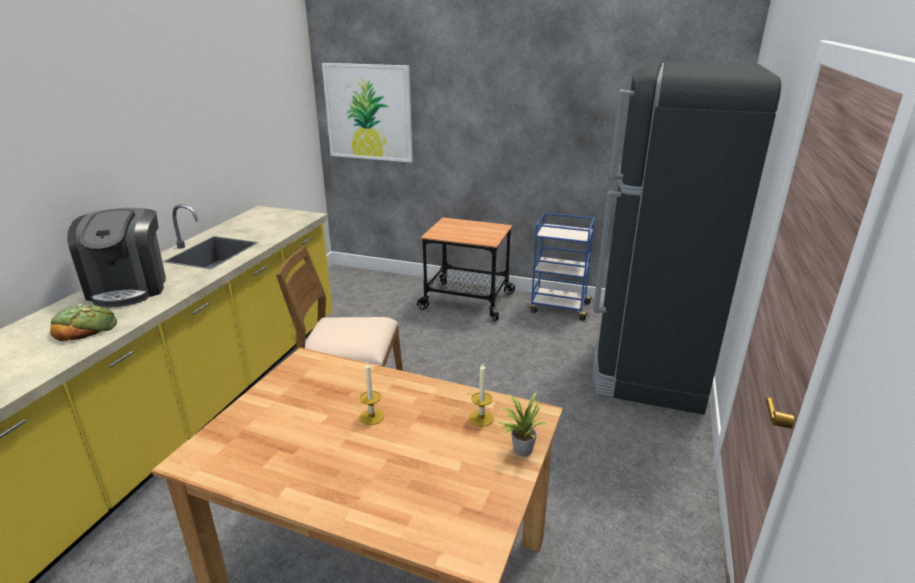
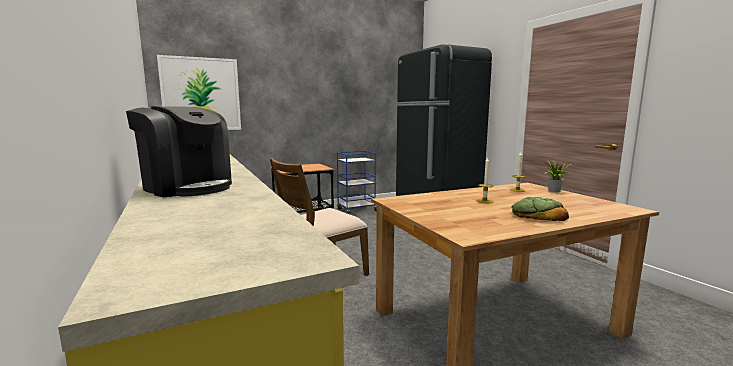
camera: 45 degrees left, 15 degrees down
bread [50,304,117,341] -> bread moved to [511,197,569,221]

